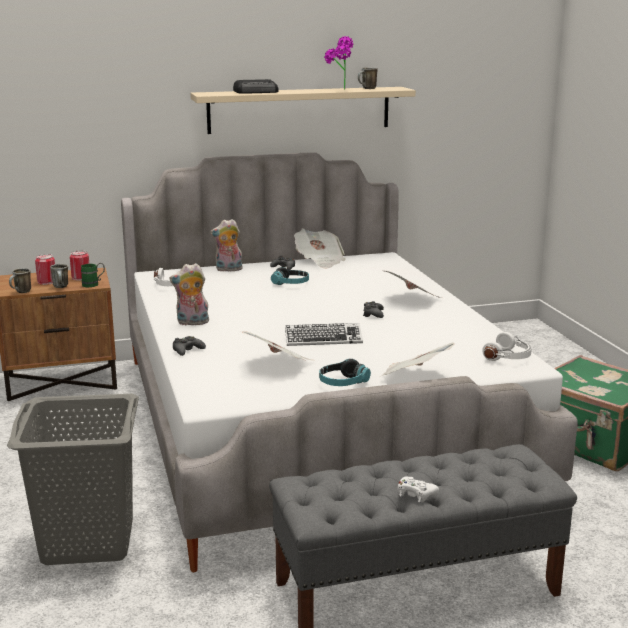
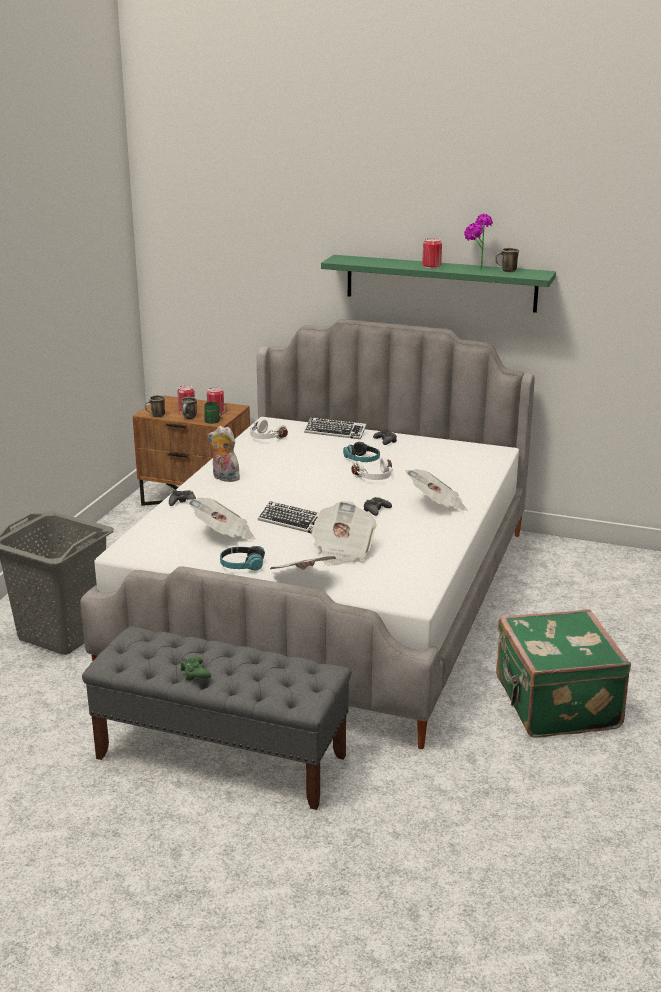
camera: 35 degrees right, 5 degrees up
beige shelf [191,87,416,134] -> green shelf [321,255,556,313]
plush toy [210,219,243,272] -> keyboard [304,417,366,439]
radio [233,79,279,94] -> none
newspaper [294,228,346,269] -> newspaper moved to [311,501,377,566]
white game controller [398,476,439,502] -> green game controller [180,657,211,681]
white headphones [482,332,532,361] -> white headphones moved to [351,457,393,480]
none -> can [422,238,442,268]

